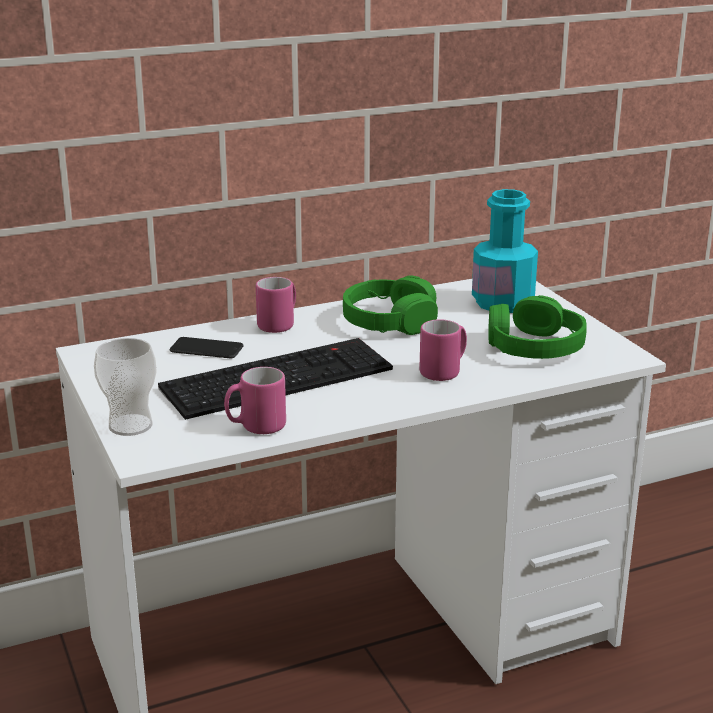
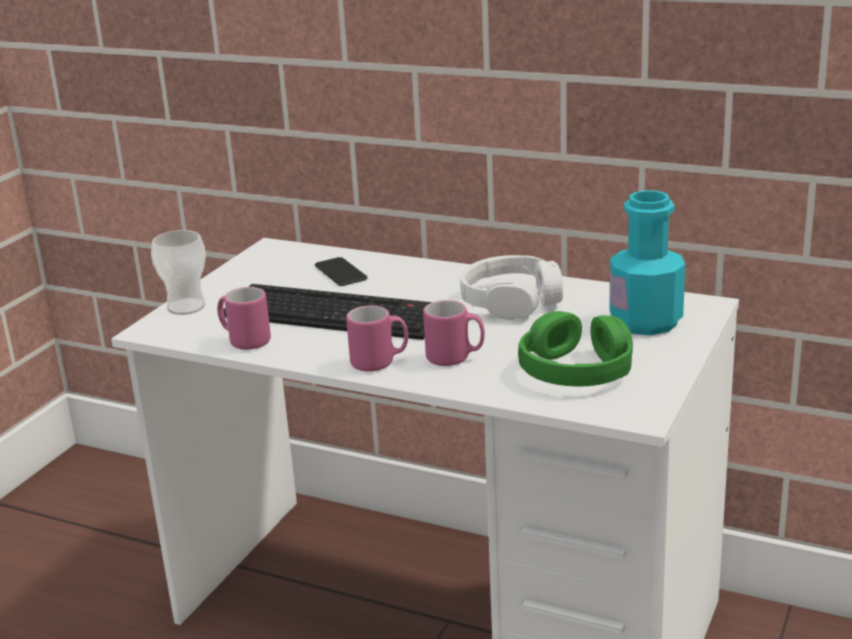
camera: 50 degrees right, 0 degrees up
pink mug [256,277,296,333] -> pink mug moved to [346,305,408,372]
green headphones [343,275,438,335] -> white headphones [460,255,563,320]

